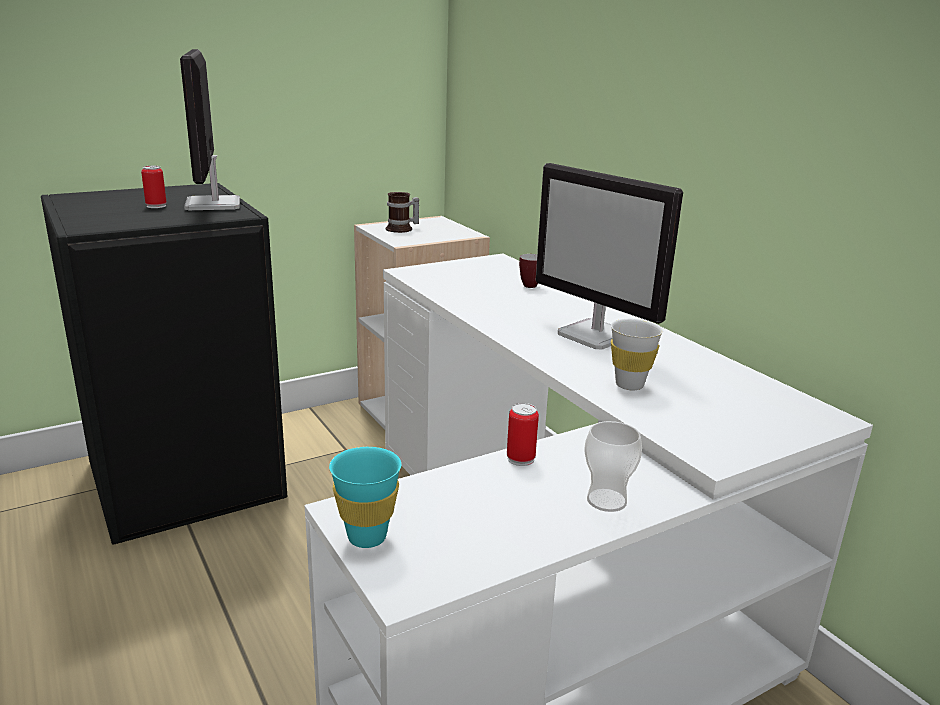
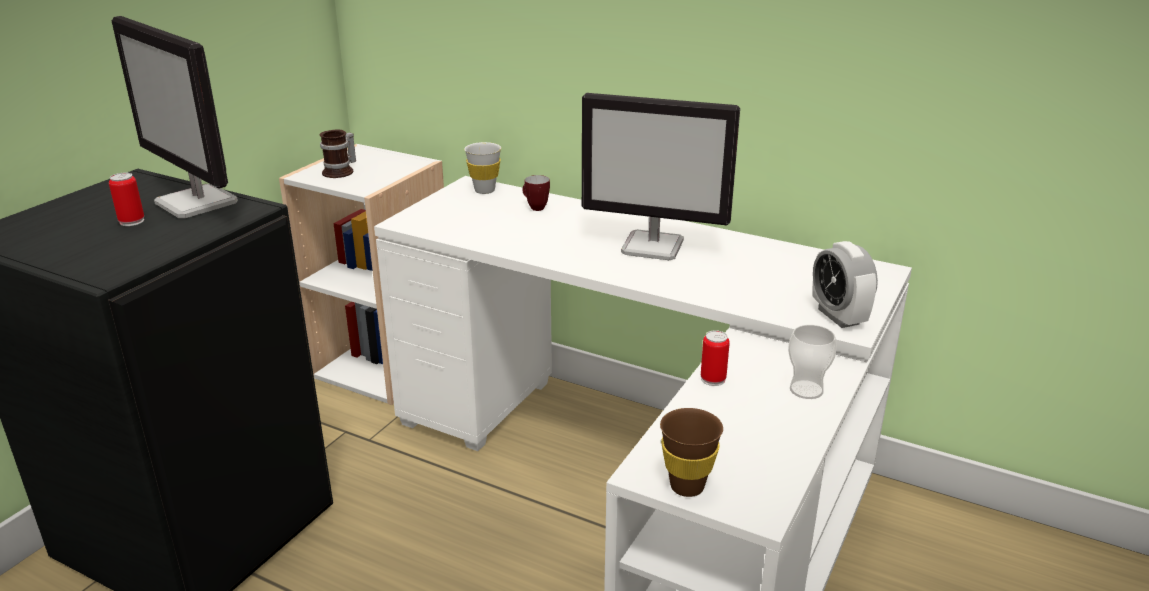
camera: 30 degrees left, 5 degrees up
turquoise cup [329,447,401,548] -> brown cup [660,408,723,497]
white cup [611,319,663,390] -> white cup moved to [464,142,501,194]
none -> alarm clock [812,241,878,328]

